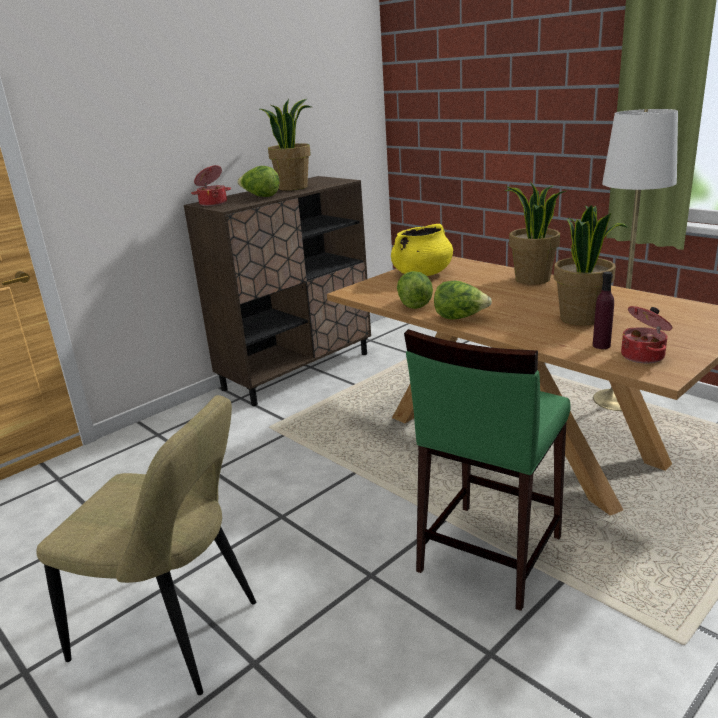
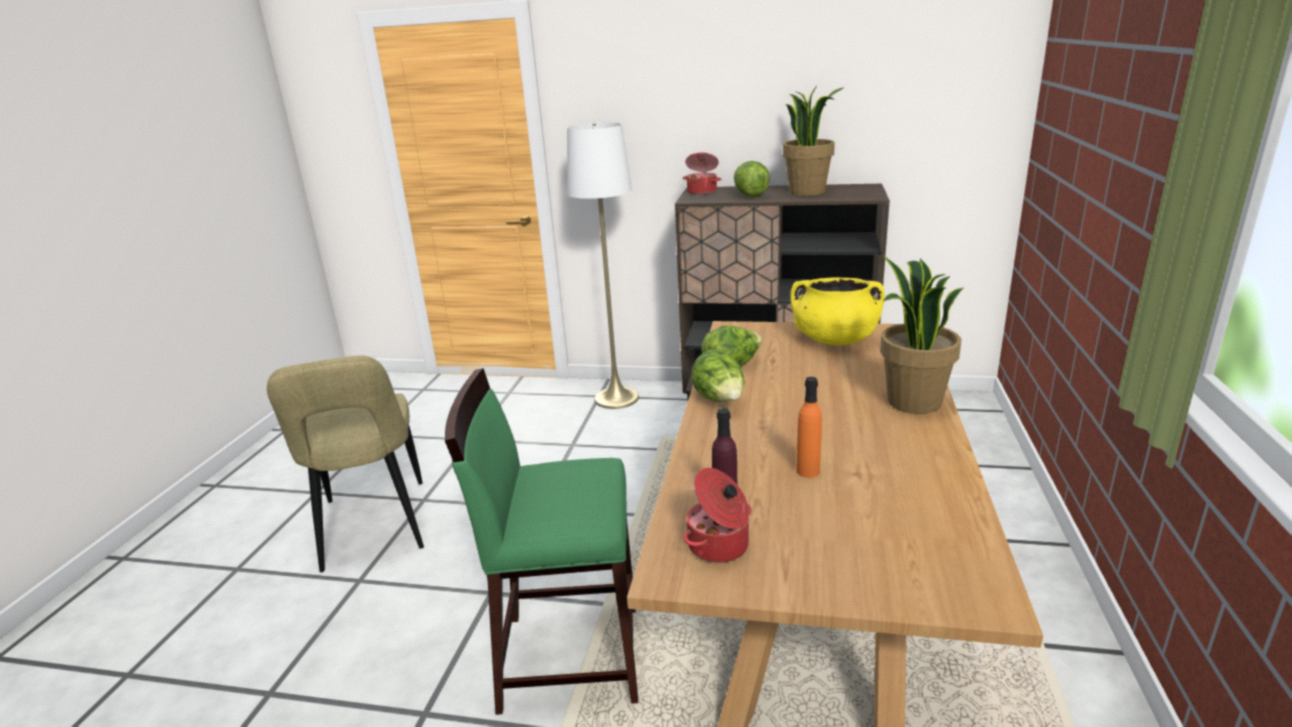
camera: 55 degrees right, 0 degrees up
potted plant [554,205,628,325] -> orange bottle [797,377,822,478]
white floor lamp [593,109,678,411] -> white floor lamp moved to [567,122,639,409]

